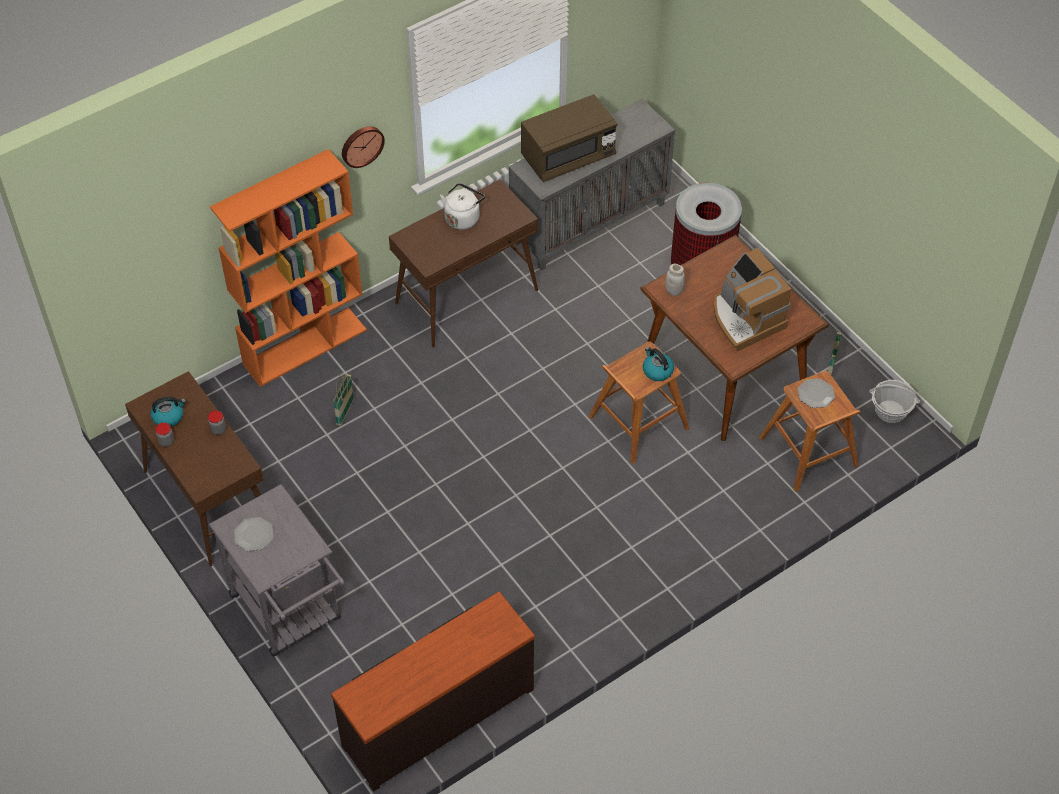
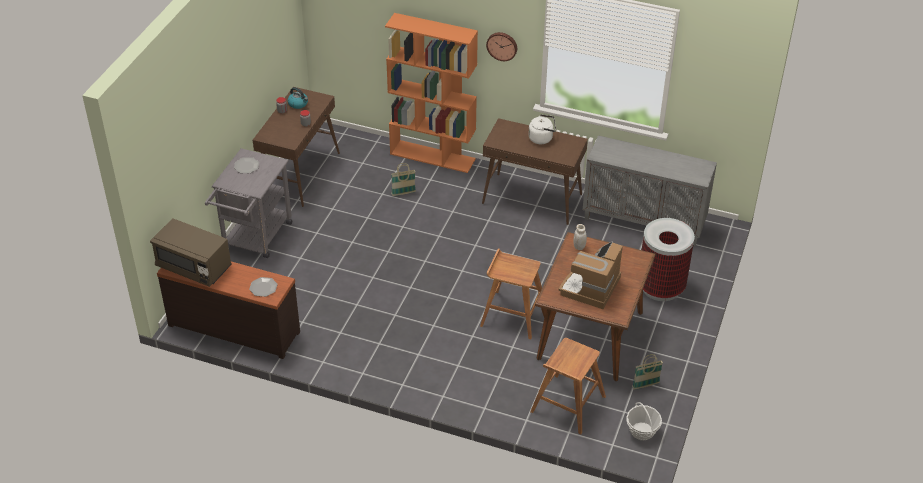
camera: 55 degrees right, 10 degrees down
brown microwave [521,94,618,182] -> brown microwave moved to [150,218,232,287]
kettle [643,347,674,381] -> none
plate [798,379,835,408] -> plate moved to [249,277,278,297]

